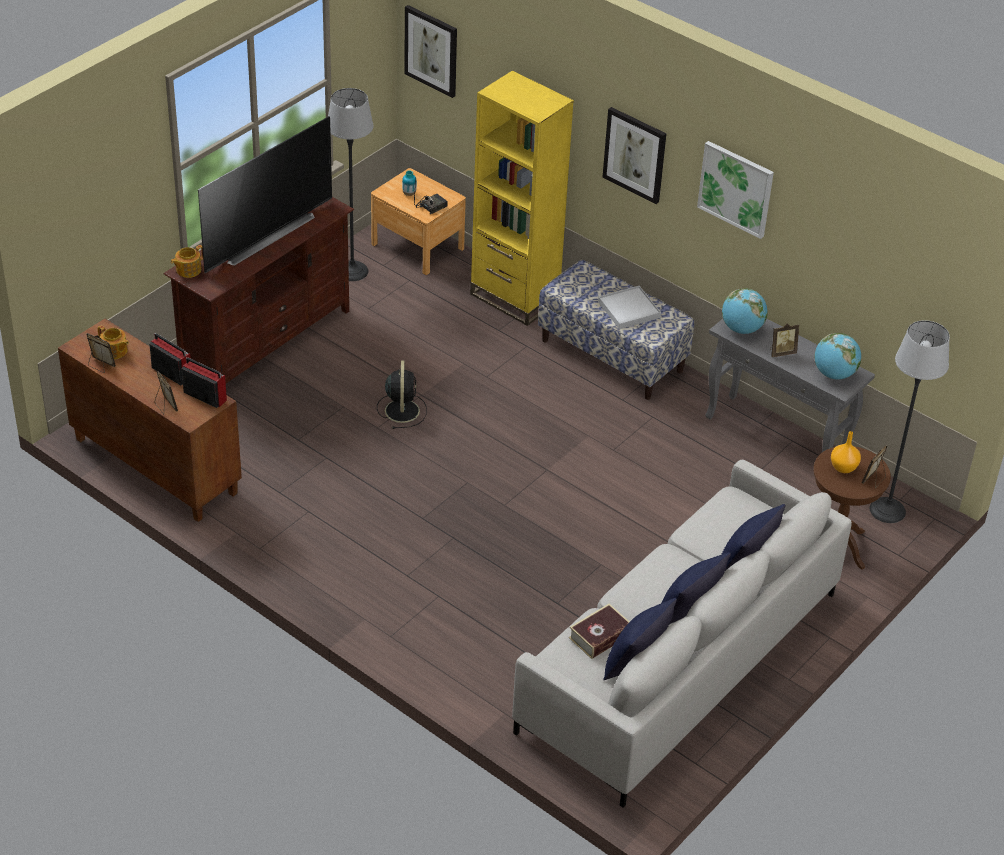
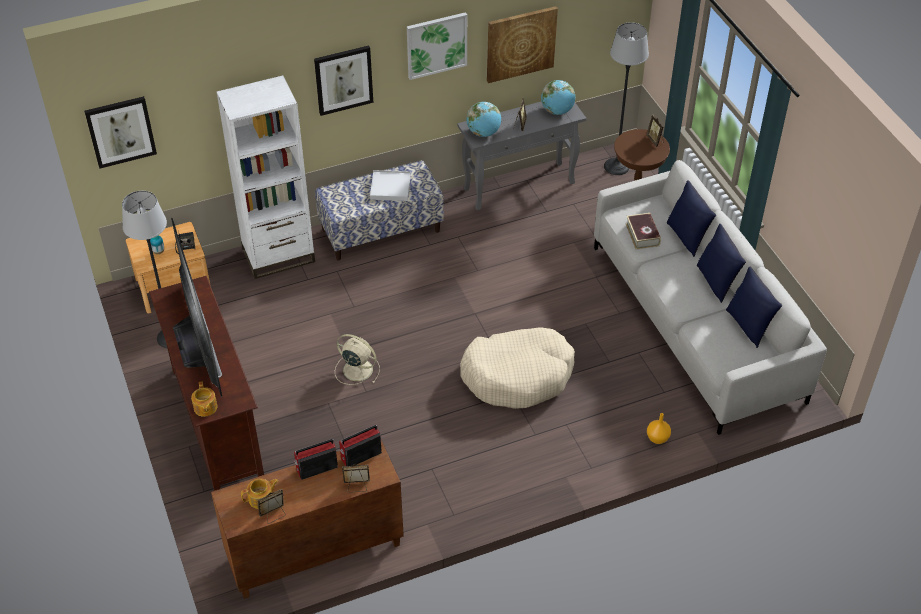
camera: 60 degrees left, 5 degrees up
black fan [377,360,427,429] -> beige fan [335,334,380,385]
yellow bookcase [470,71,574,326] -> white bookcase [217,75,315,279]
book [569,604,630,659] -> book moved to [626,213,661,249]
orange vase [831,431,861,473] -> orange vase moved to [647,413,671,444]
none -> beige dog bed [460,327,575,409]
none -> picture [487,6,558,83]

